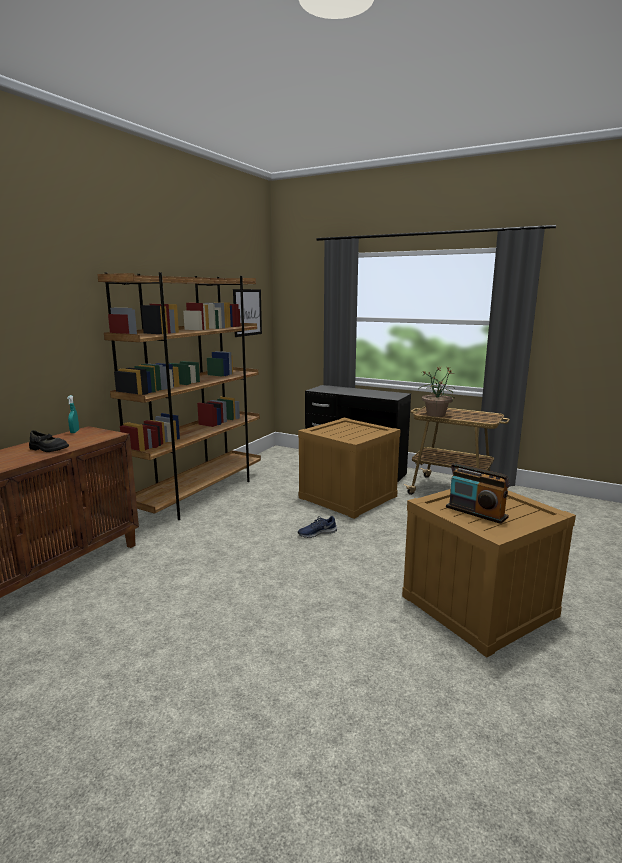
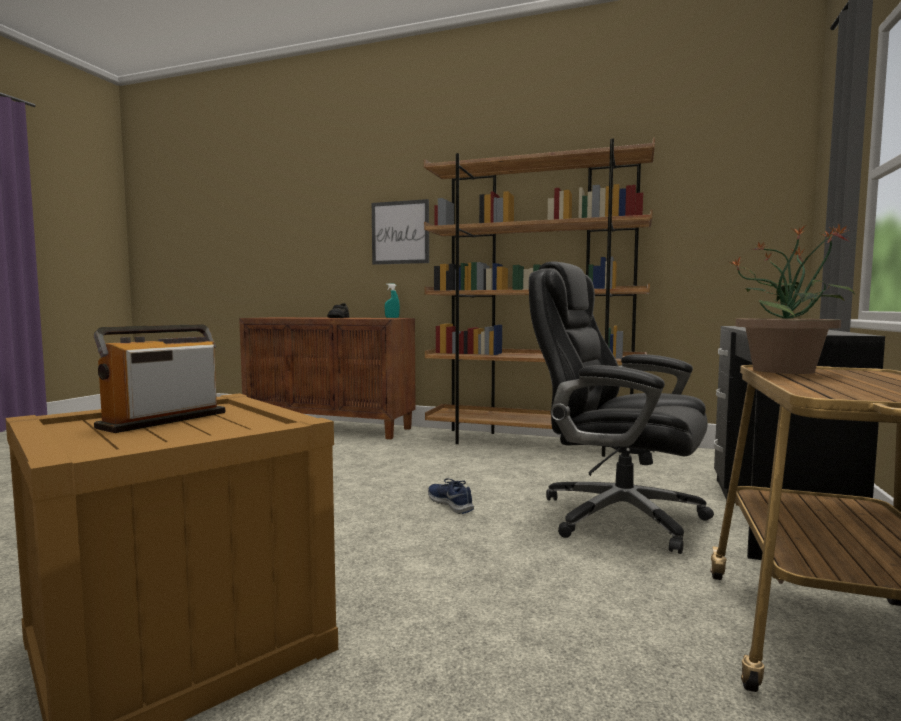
camera: 80 degrees right, 10 degrees down
picture [233,289,262,337] -> picture moved to [372,199,429,265]
crate [298,418,401,519] -> black office chair [529,261,714,554]

